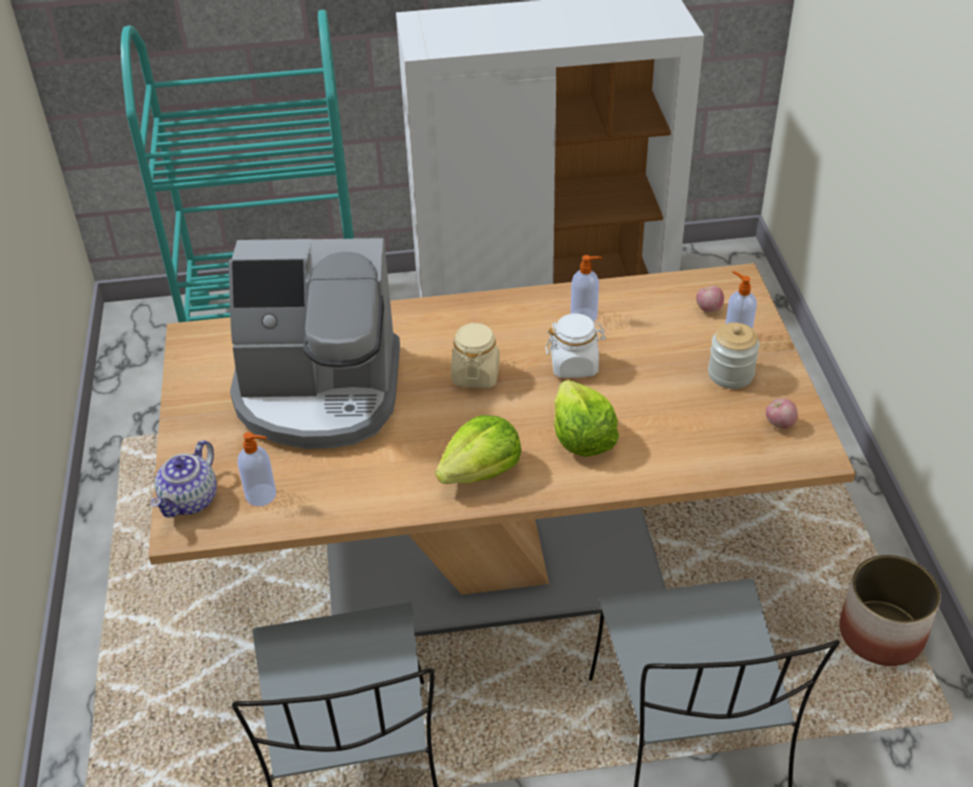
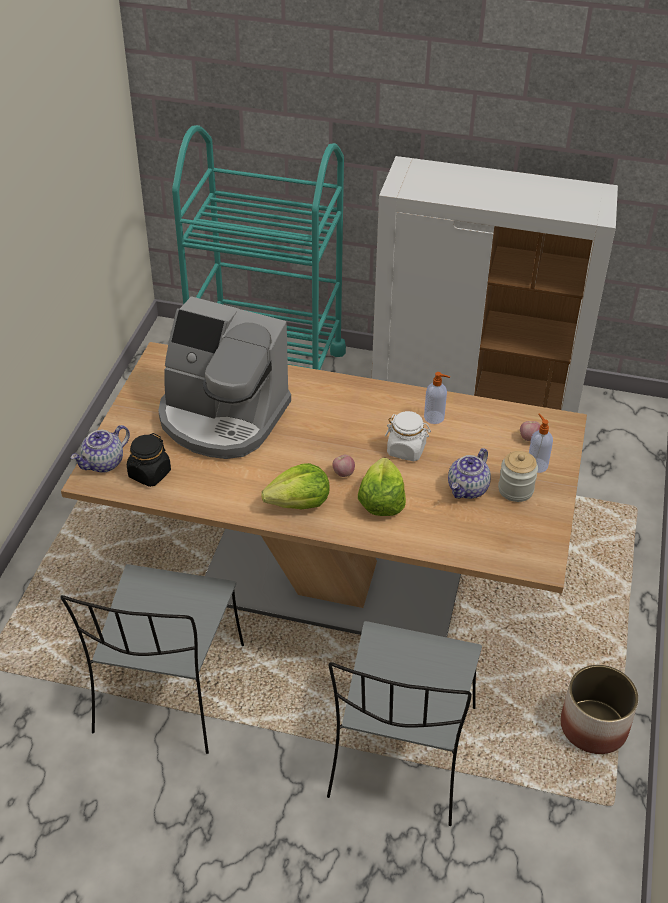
camera: 20 degrees right, 0 degrees up
soap dispenser [237,432,276,506] -> black jar [127,433,171,487]
beige jar [451,322,500,388] -> none
apple [766,398,798,429] -> apple moved to [332,455,355,477]
none -> teapot [448,448,491,499]

